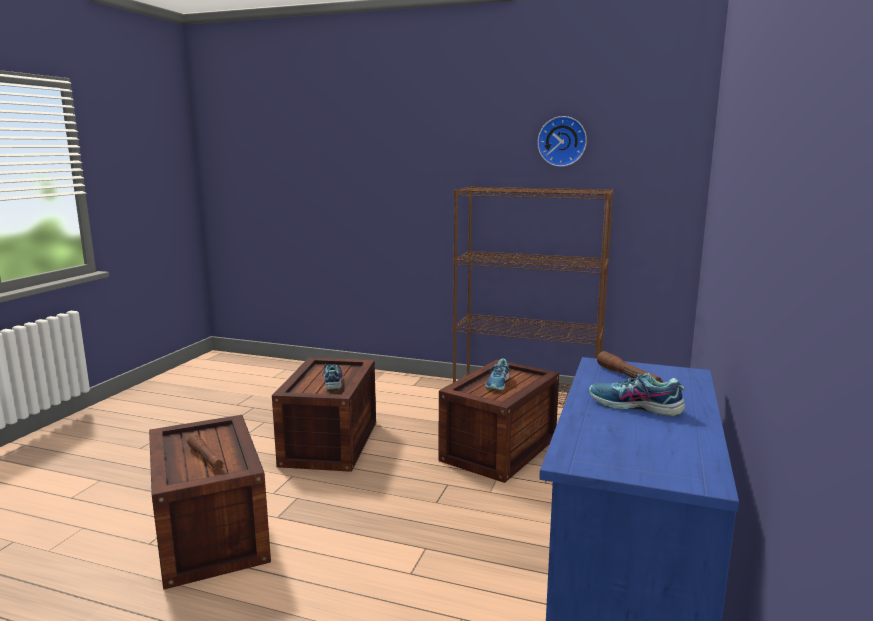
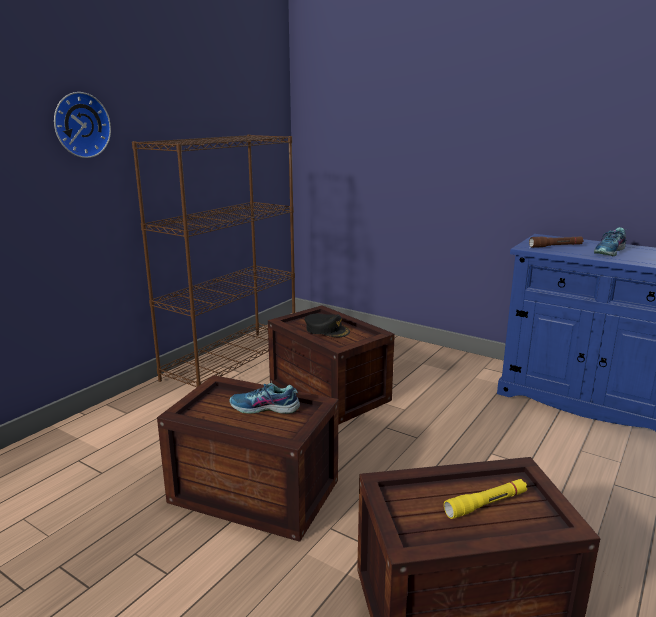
camera: 75 degrees left, 5 degrees up
brown flashlight [187,435,224,470] -> yellow flashlight [444,479,527,519]
shoe [485,358,509,390] -> black cap [304,313,350,337]
wall clock [537,116,587,167] -> wall clock moved to [54,92,111,158]

